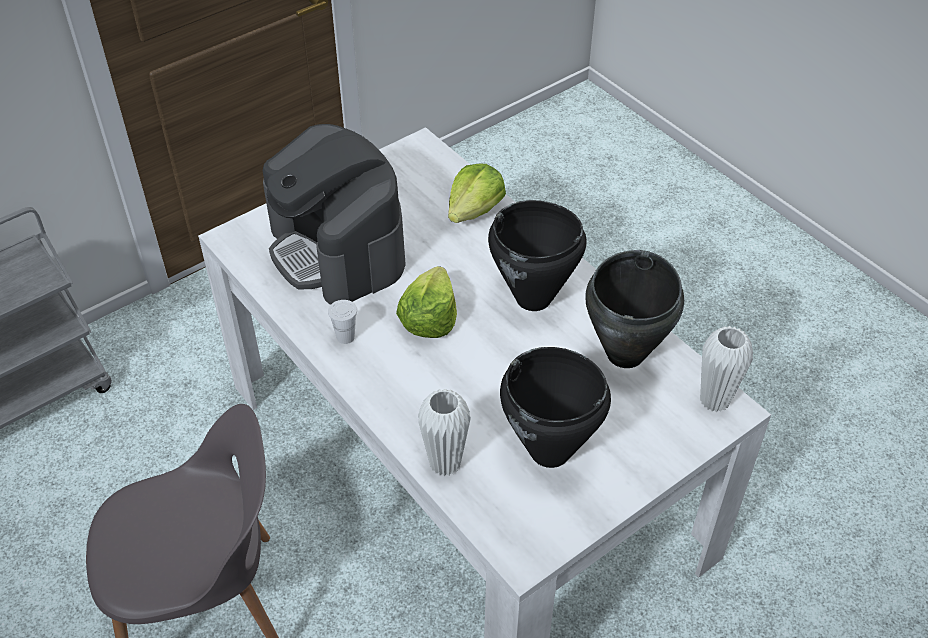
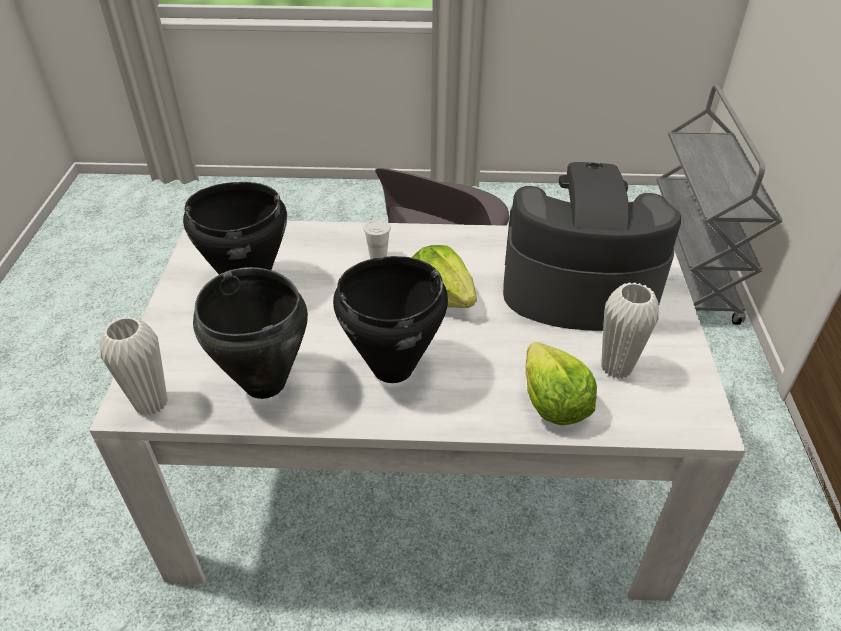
camera: 130 degrees right, 5 degrees down
white cup [328,300,357,344] -> white cup moved to [363,219,391,259]
white vase [418,389,471,476] -> white vase moved to [601,282,659,379]

